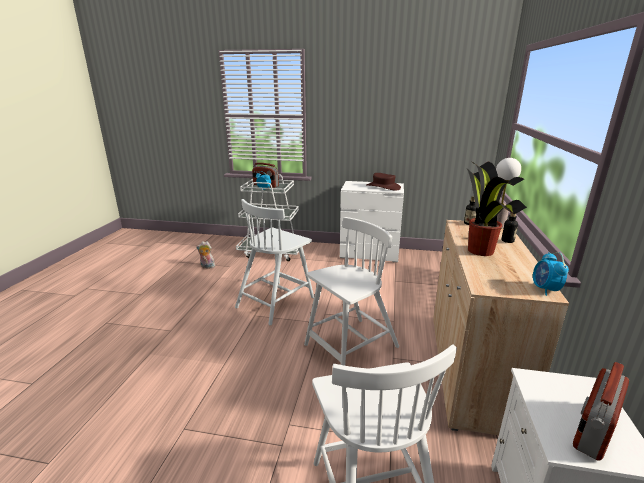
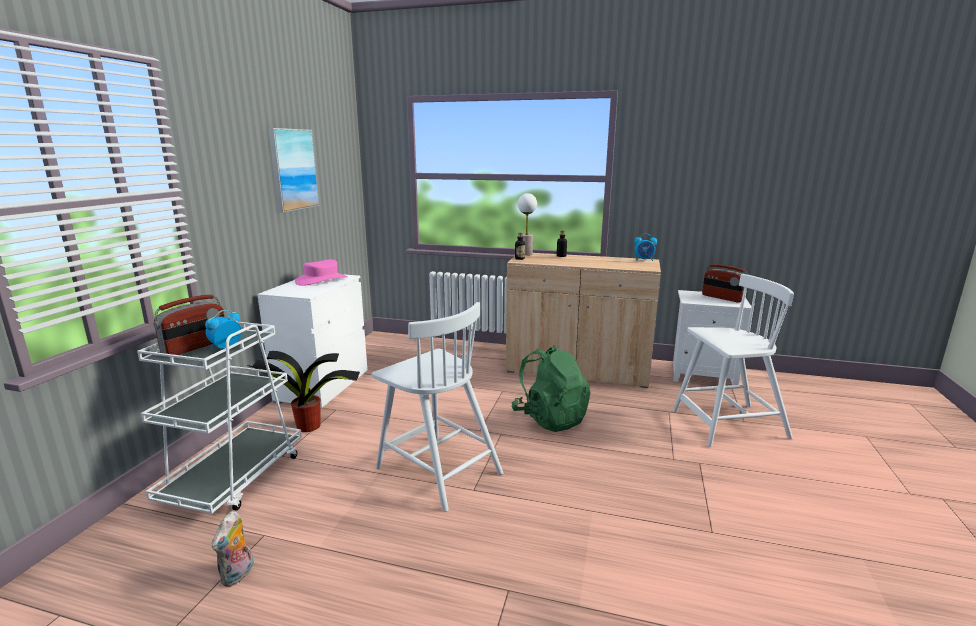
camera: 85 degrees left, 5 degrees down
white chair [304,217,399,366] -> green backpack [512,345,591,432]
brown hat [366,173,401,190] -> pink hat [295,260,348,286]
potted plant [467,161,527,256] -> potted plant moved to [247,351,360,432]
none -> picture [268,128,320,213]

